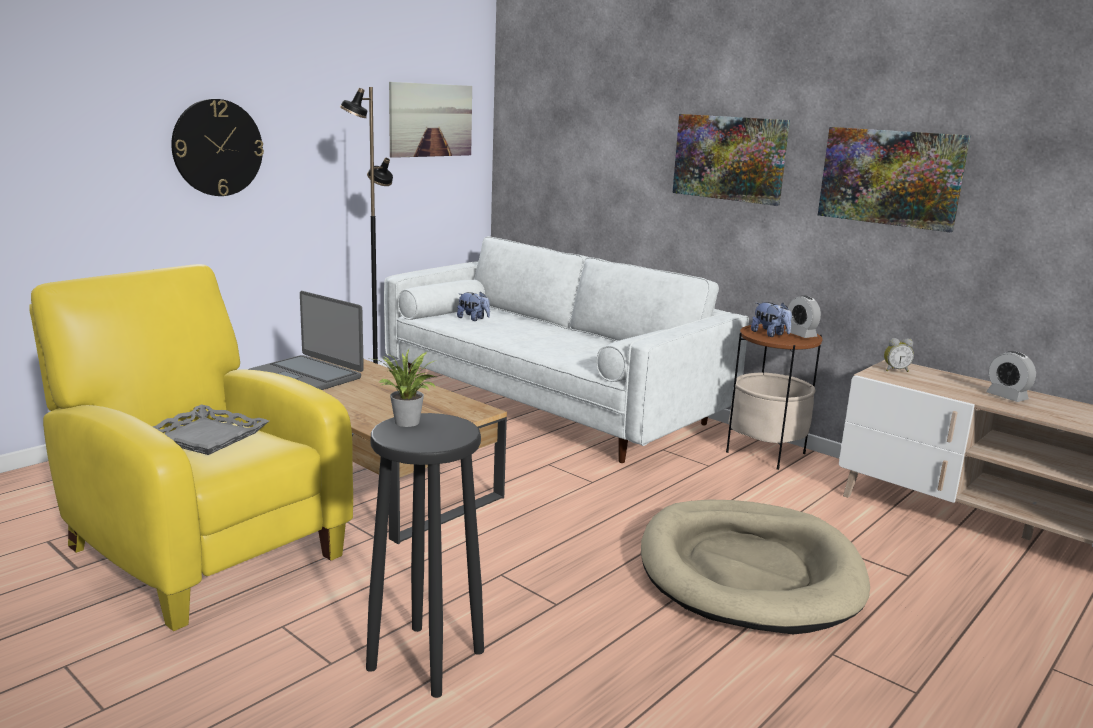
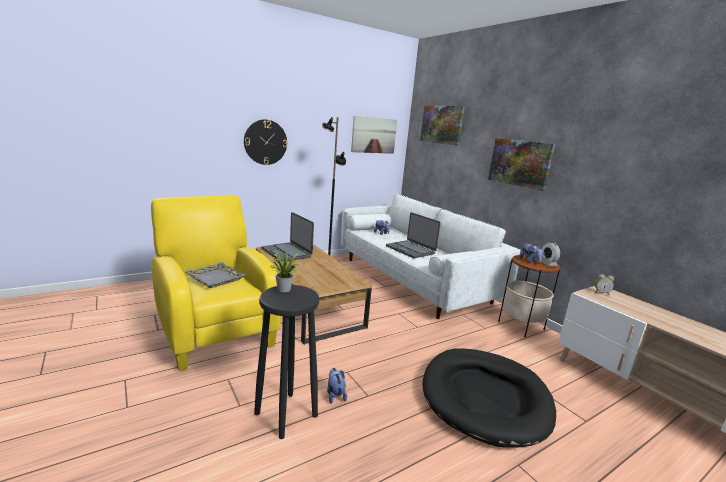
camera: 15 degrees right, 0 degrees up
beige dog bed [641,499,870,634] -> black dog bed [422,348,556,448]
picture [818,127,971,232] -> picture moved to [420,105,465,146]
alarm clock [986,351,1036,402] -> none
none -> plush toy [327,368,347,404]
none -> laptop [386,212,441,258]

